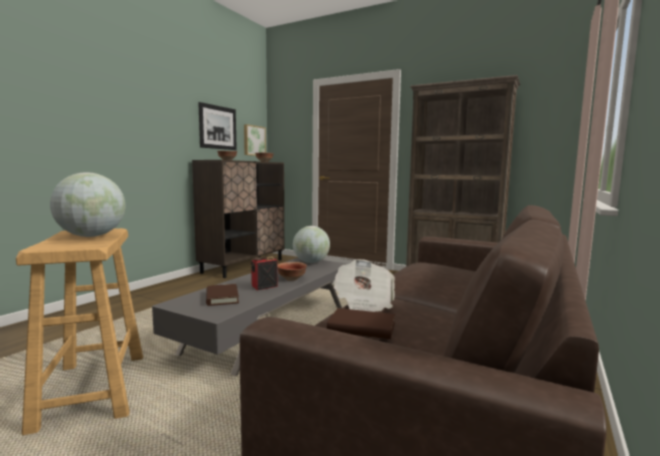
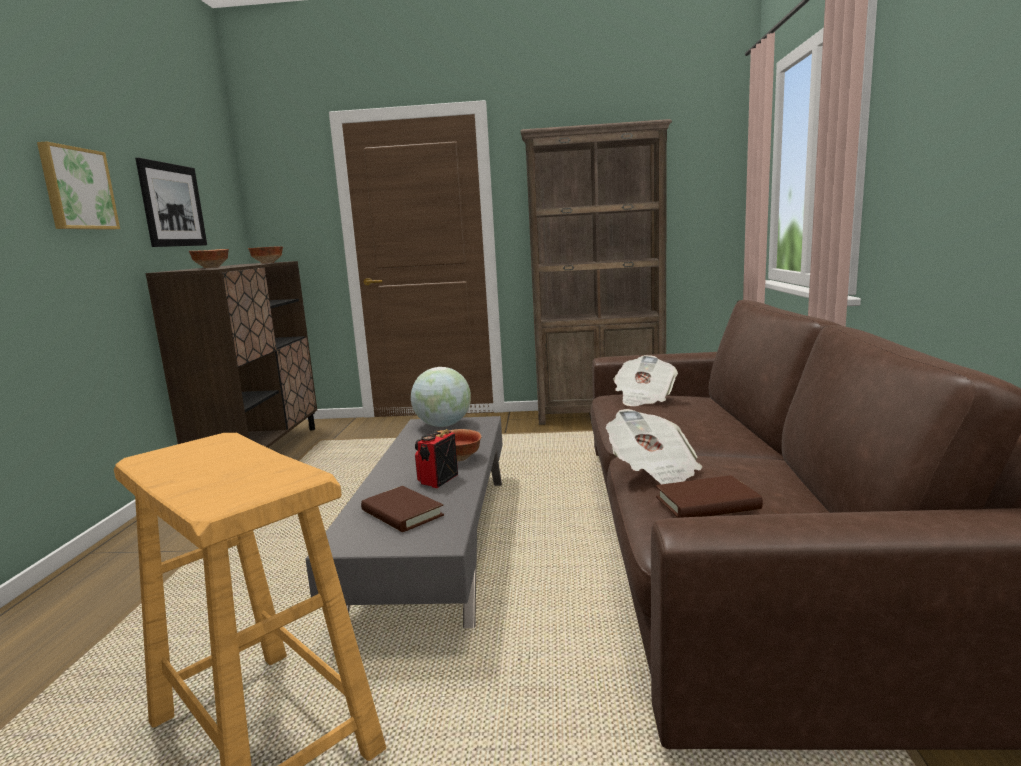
camera: 25 degrees left, 5 degrees up
globe [50,172,125,237] -> none
picture [244,124,266,156] -> picture moved to [37,141,120,230]
none -> newspaper [613,355,678,406]

